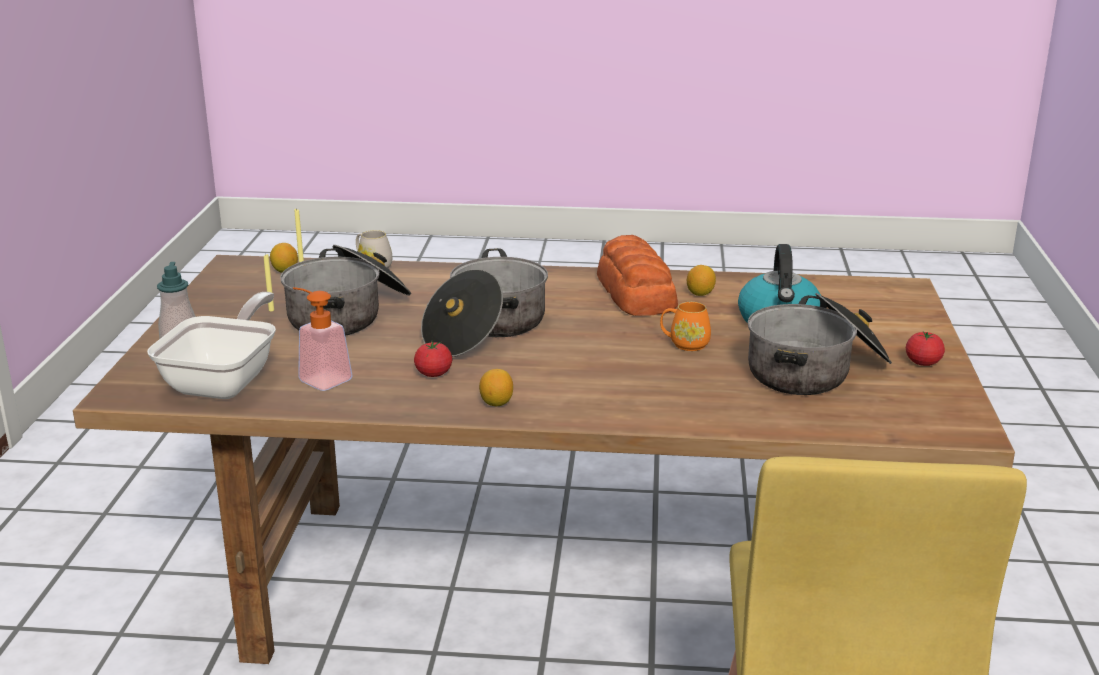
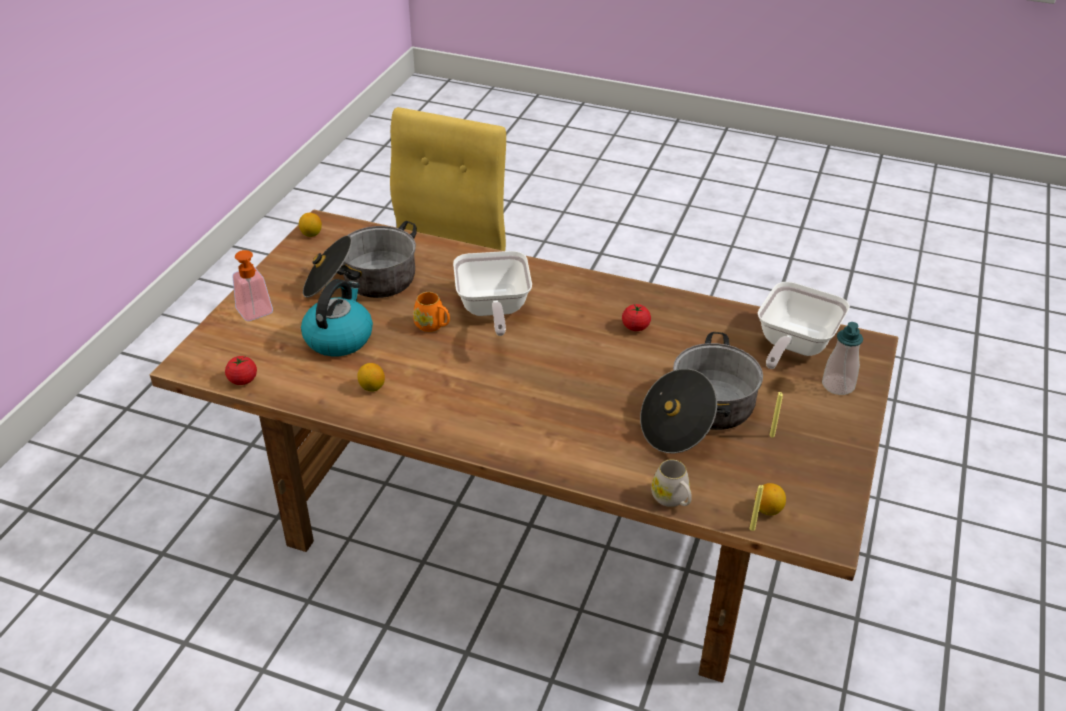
camera: 165 degrees left, 15 degrees up
soap dispenser [293,287,353,391] -> soap dispenser moved to [233,250,273,321]
cooking pot [421,248,548,357] -> none
lemon [479,369,513,406] -> lemon moved to [299,213,322,237]
bread [597,235,678,316] -> none
tomato [906,332,945,366] -> tomato moved to [225,356,257,385]
none -> frying pan [453,251,532,336]

